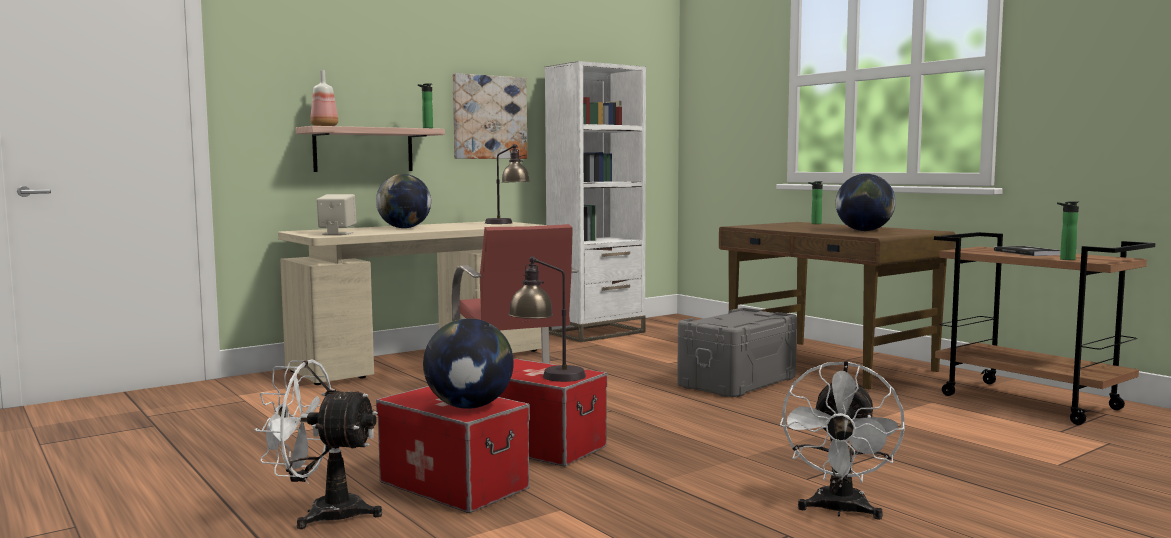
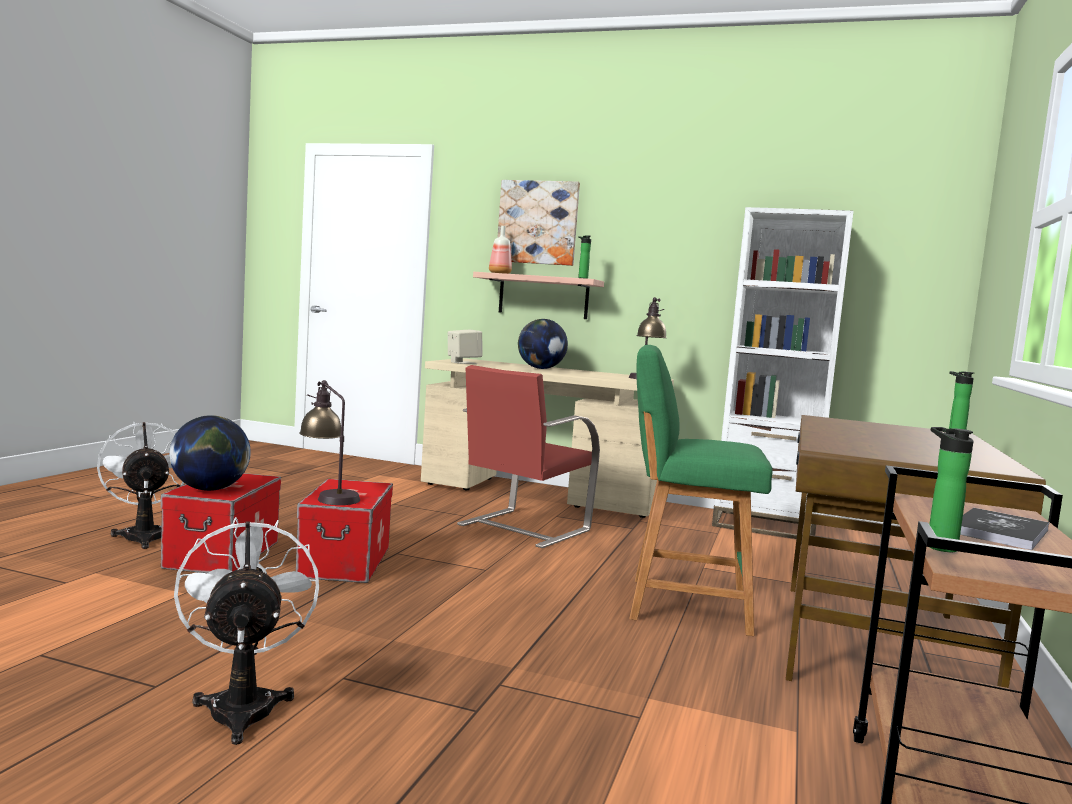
camera: 55 degrees right, 0 degrees up
picture [453,73,527,159] -> picture moved to [497,180,580,266]
grey storage box [677,308,797,397] -> green stool [629,345,773,636]
white fan [780,361,905,520] -> white fan turned 90 degrees clockwise [174,517,319,745]
globe [835,174,896,231] -> none

